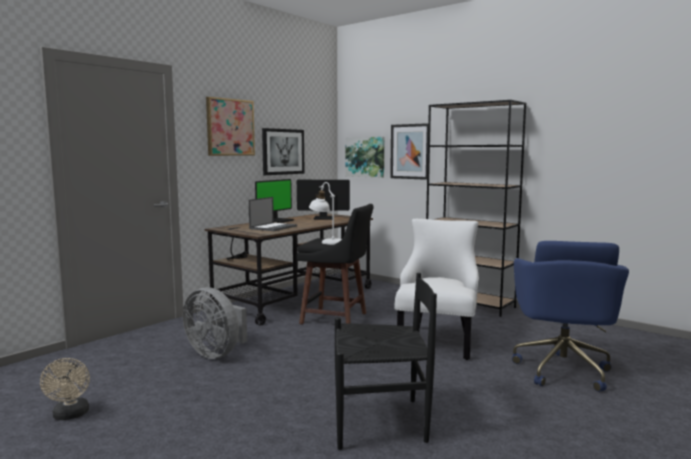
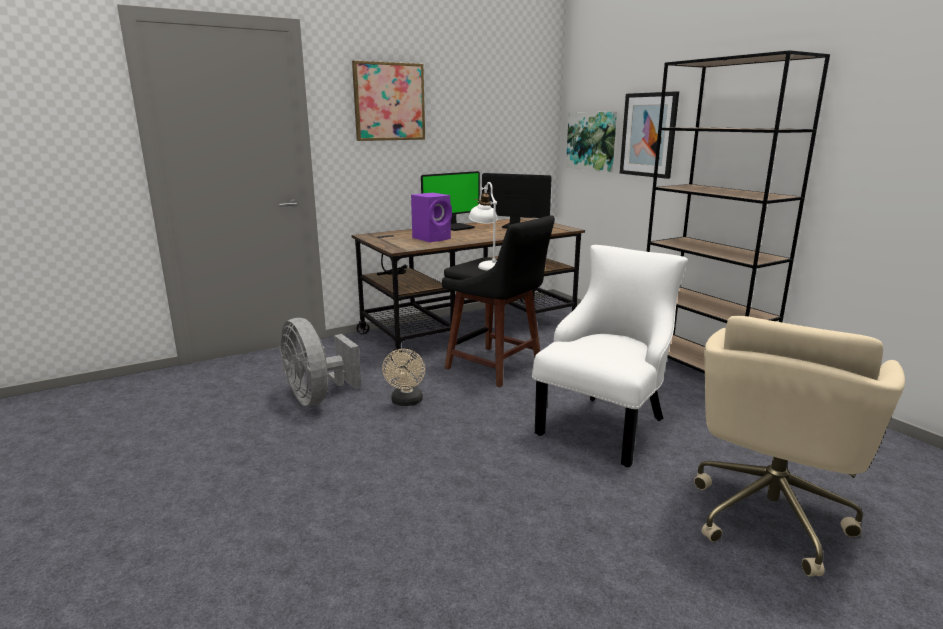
camera: 20 degrees right, 10 degrees up
beige fan [40,358,90,420] -> beige fan moved to [382,349,425,406]
laptop [248,197,297,231] -> purple speaker [411,193,452,242]
picture [262,128,305,175] -> none
black chair [335,273,437,450] -> none
blue office chair [512,241,629,392] -> beige office chair [694,316,905,577]

